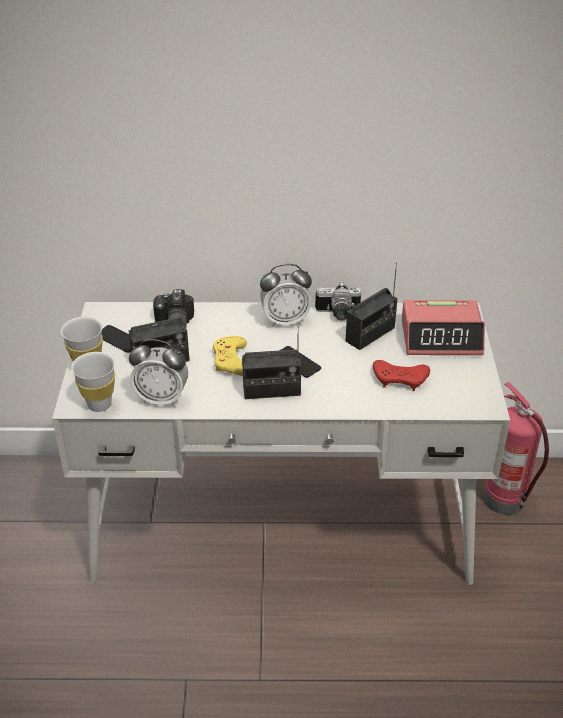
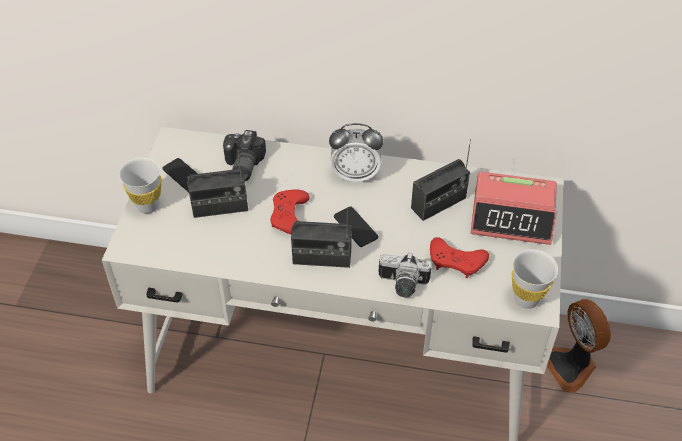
camera: 10 degrees right, 10 degrees up
white cup [71,352,115,412] -> white cup moved to [512,249,558,309]
alarm clock [129,339,188,407] -> none
yellow game controller [213,336,247,376] -> red game controller [270,189,310,235]
camera [315,282,361,321] -> camera moved to [378,252,432,298]
fire extinguisher [484,382,549,515] -> fan [547,299,611,393]

